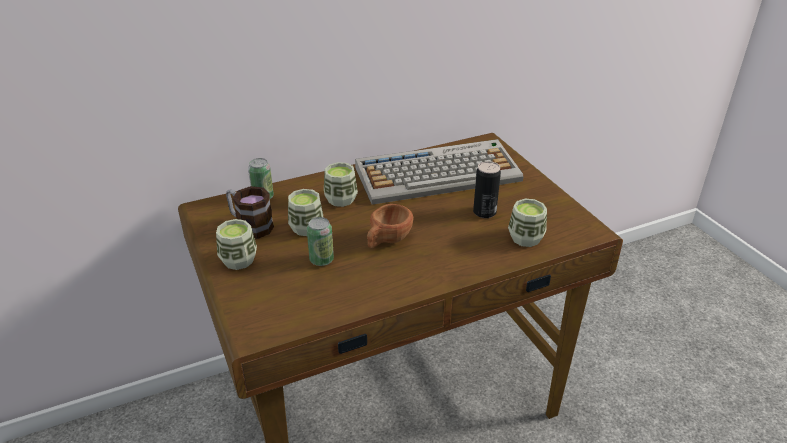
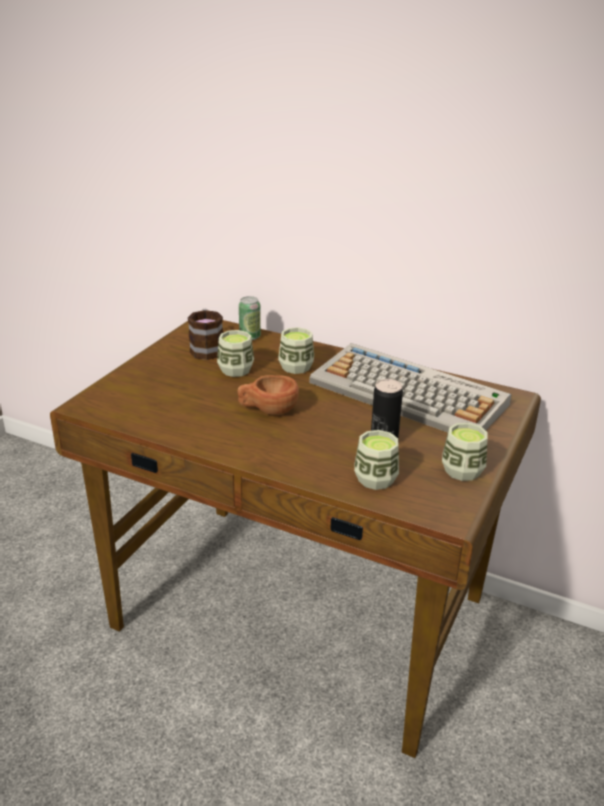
camera: 50 degrees right, 5 degrees down
cup [216,219,257,270] -> cup moved to [442,423,488,481]
can [307,217,334,266] -> none

